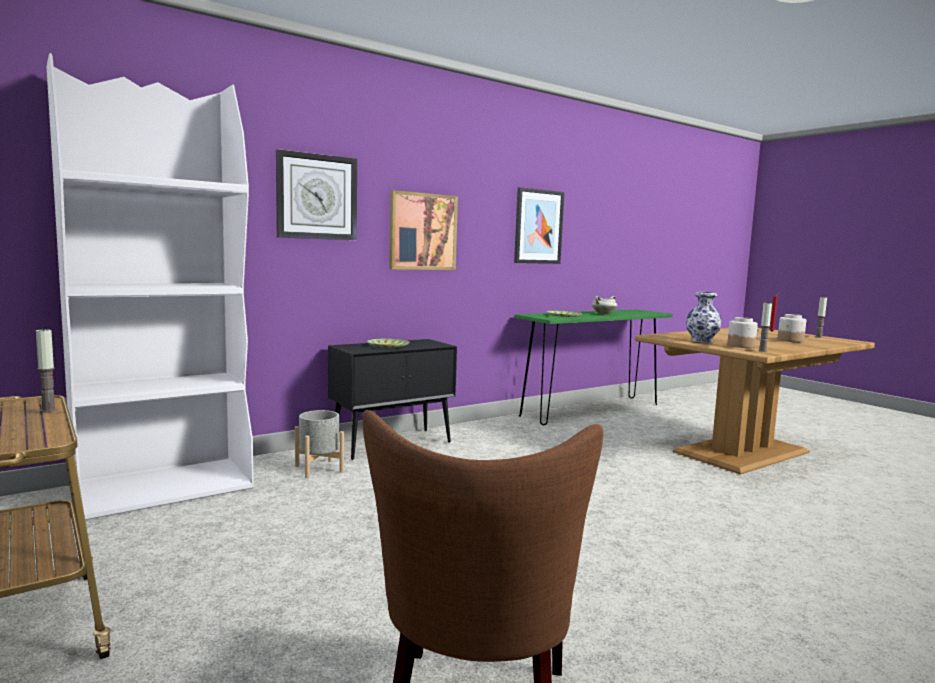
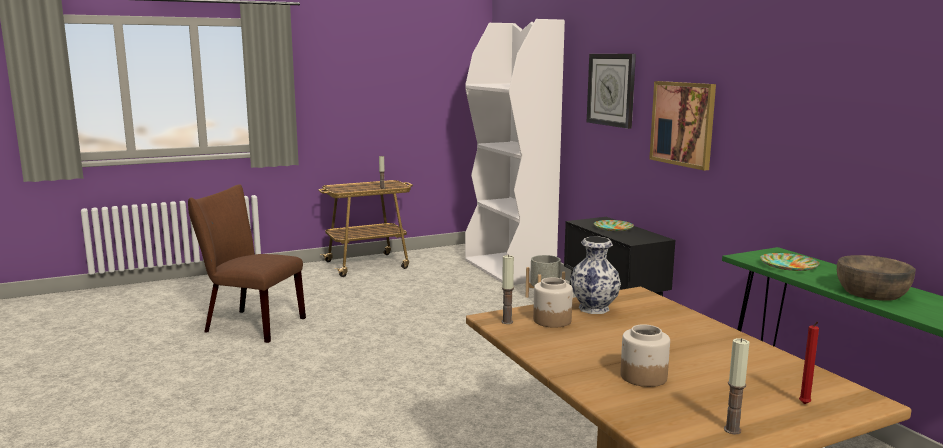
camera: 100 degrees right, 5 degrees up
picture [514,187,564,264] -> none
white cooking pot [592,296,617,315] -> brown bowl [837,255,915,301]

